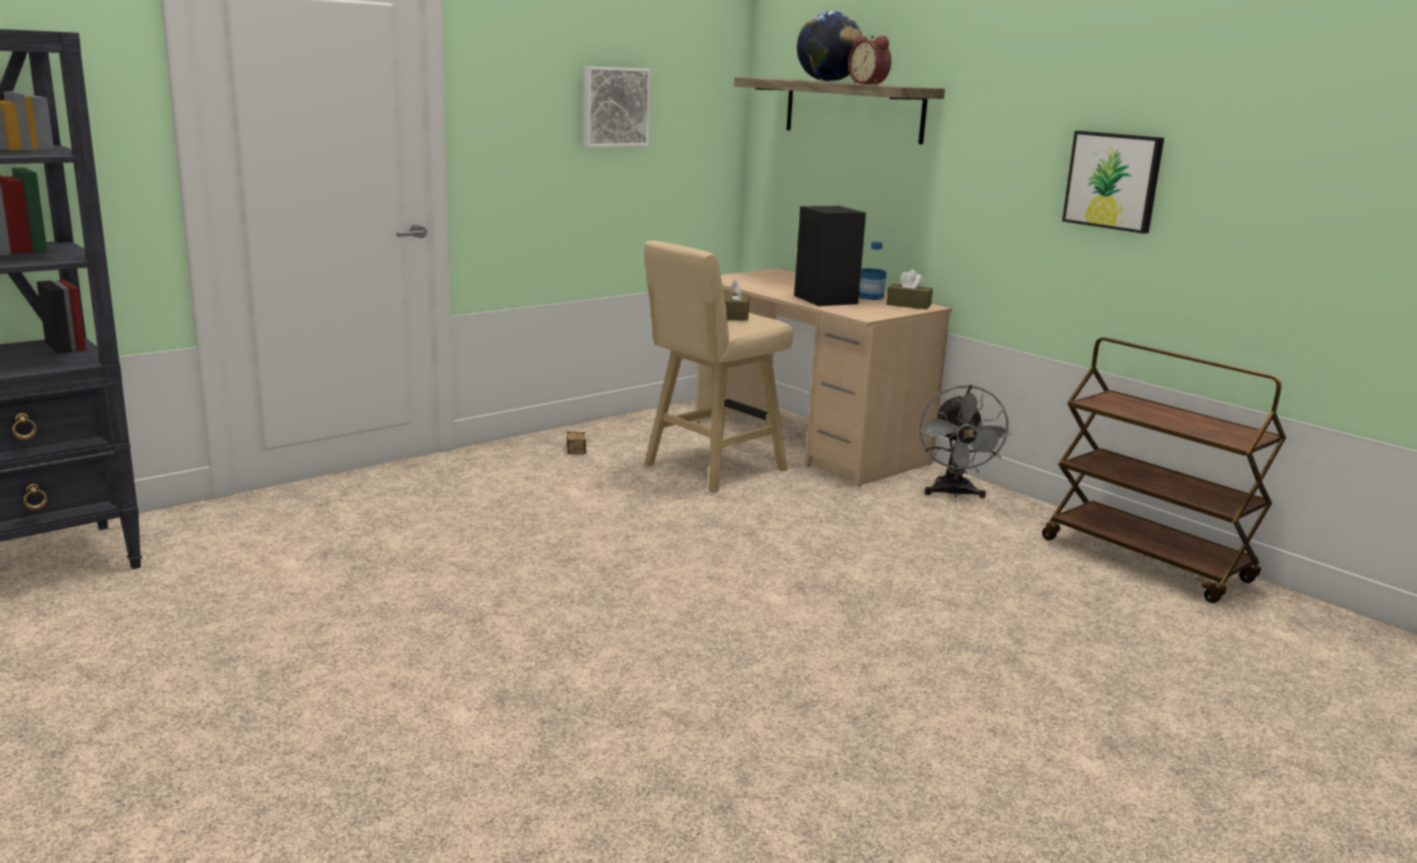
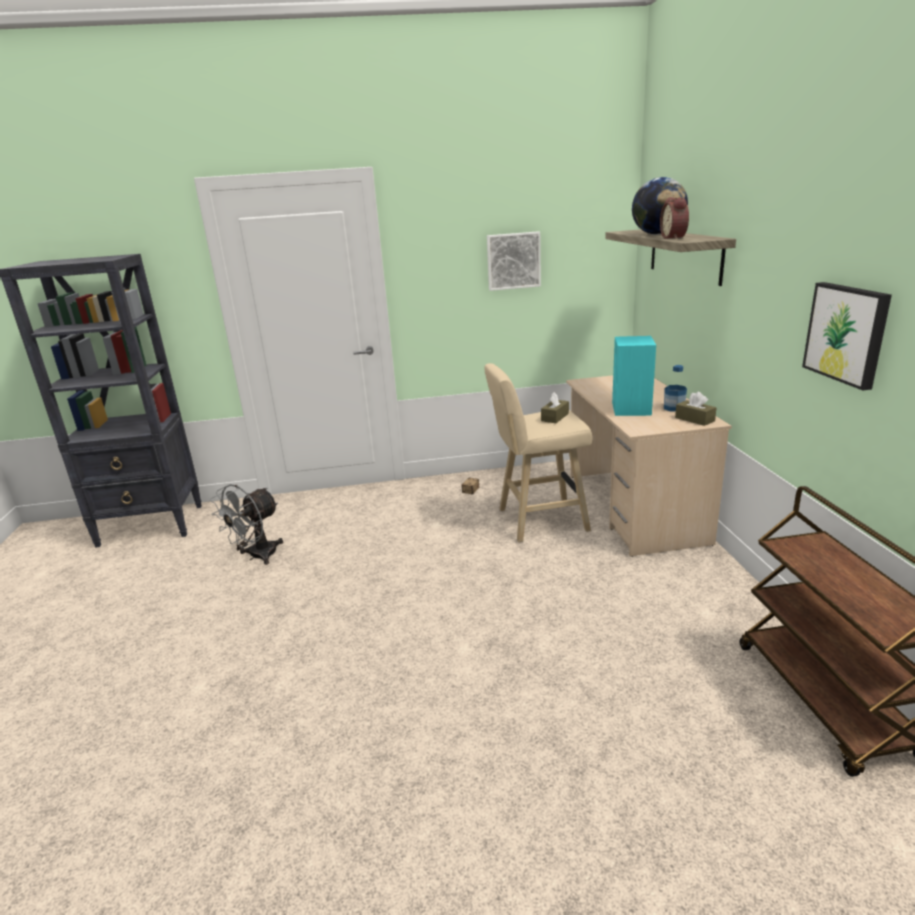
camera: 35 degrees right, 5 degrees up
black speaker [794,206,866,306] -> turquoise speaker [612,336,656,416]
grey fan [919,385,1012,498] -> grey fan moved to [210,484,283,565]

